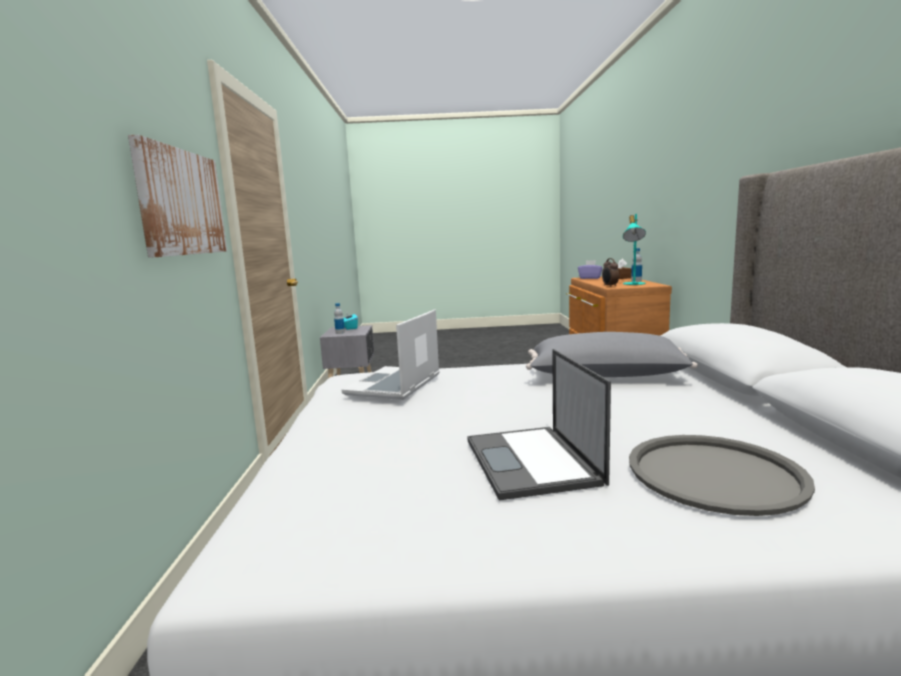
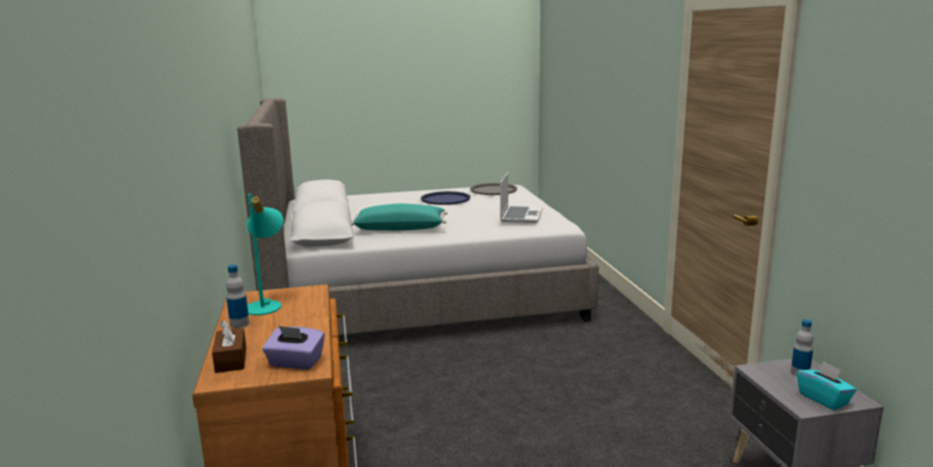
camera: 170 degrees right, 5 degrees up
picture [128,135,227,258] -> none
laptop [467,349,611,501] -> blue tray [421,191,470,205]
grey pillow [526,332,698,377] -> turquoise pillow [351,204,448,231]
alarm clock [602,258,619,287] -> none
grey tray [629,435,815,516] -> grey tray moved to [470,183,517,195]

